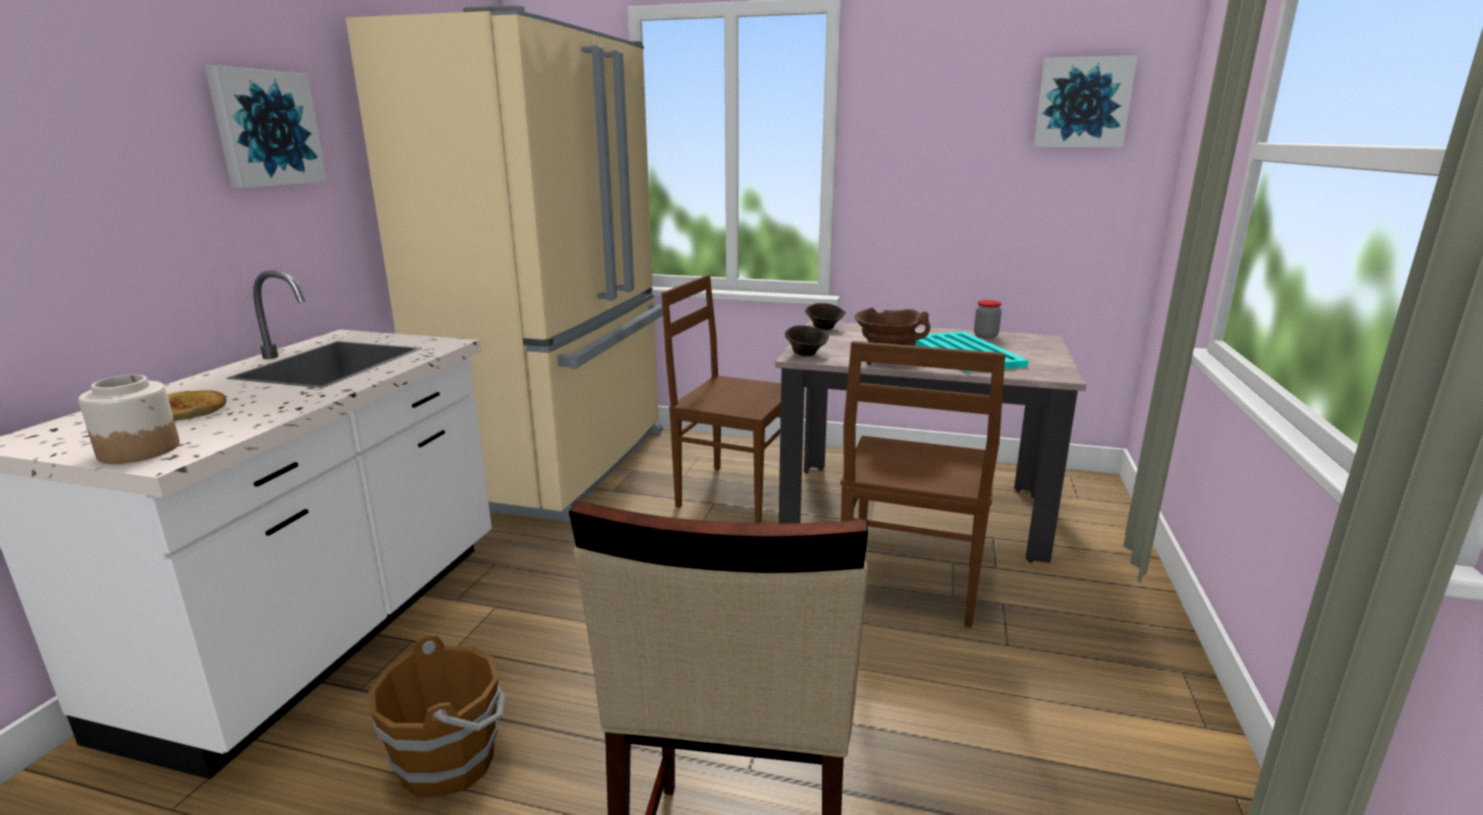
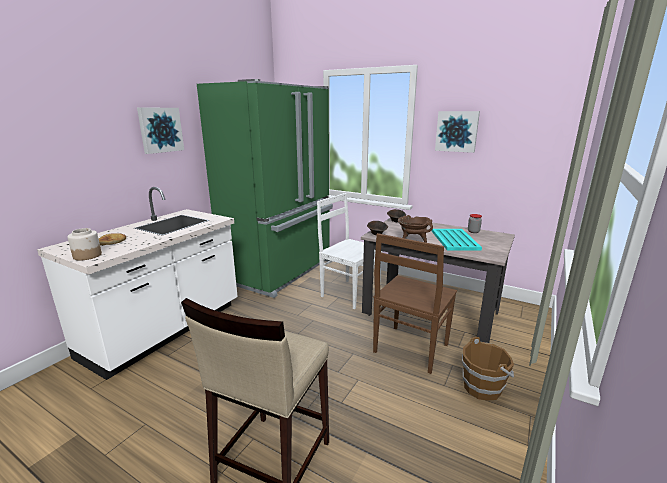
camera: 15 degrees right, 0 degrees up
beige fridge [346,5,663,522] -> green fridge [197,79,333,298]
brown bucket [369,635,505,798] -> brown bucket moved to [462,337,514,401]
brown chair [661,275,781,523] -> white chair [317,193,382,309]
picture [1033,55,1138,147] -> picture moved to [435,111,480,153]

